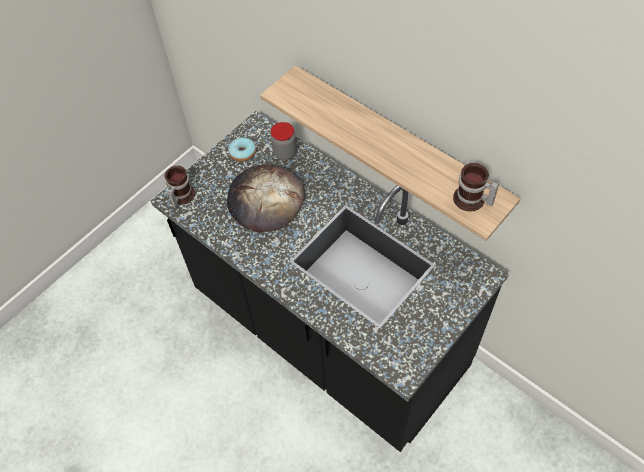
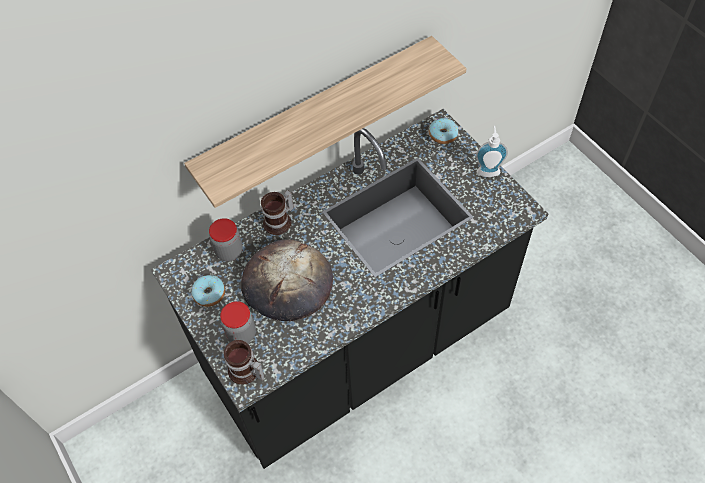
camera: 75 degrees left, 0 degrees up
mug [453,163,499,211] -> mug moved to [261,190,294,235]
none -> jar [220,301,256,344]
none -> donut [429,118,458,144]
none -> soap dispenser [476,126,508,177]

